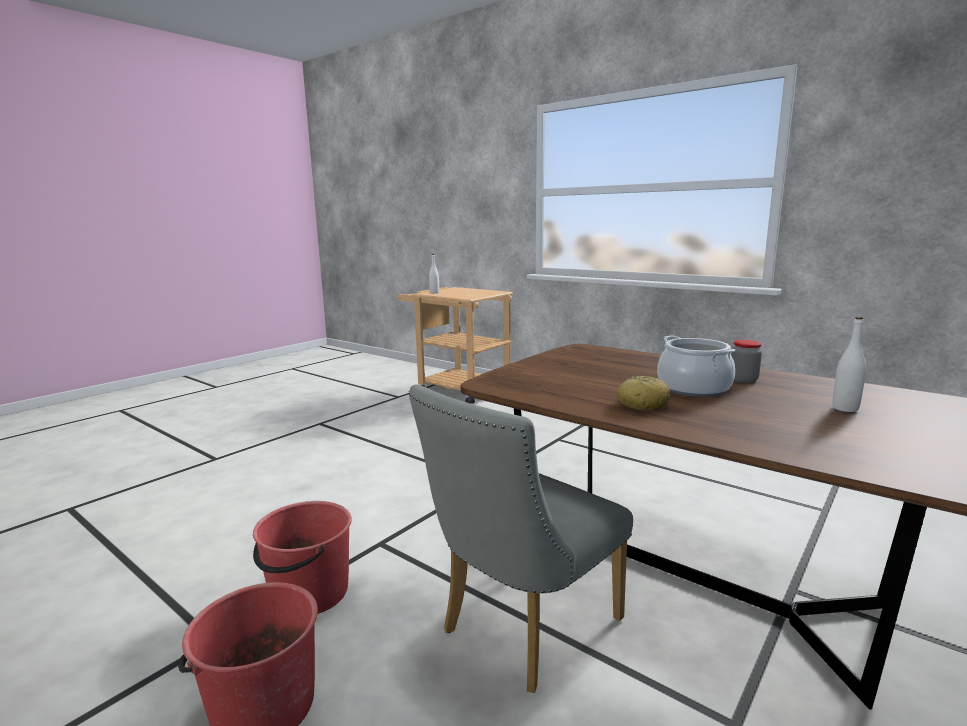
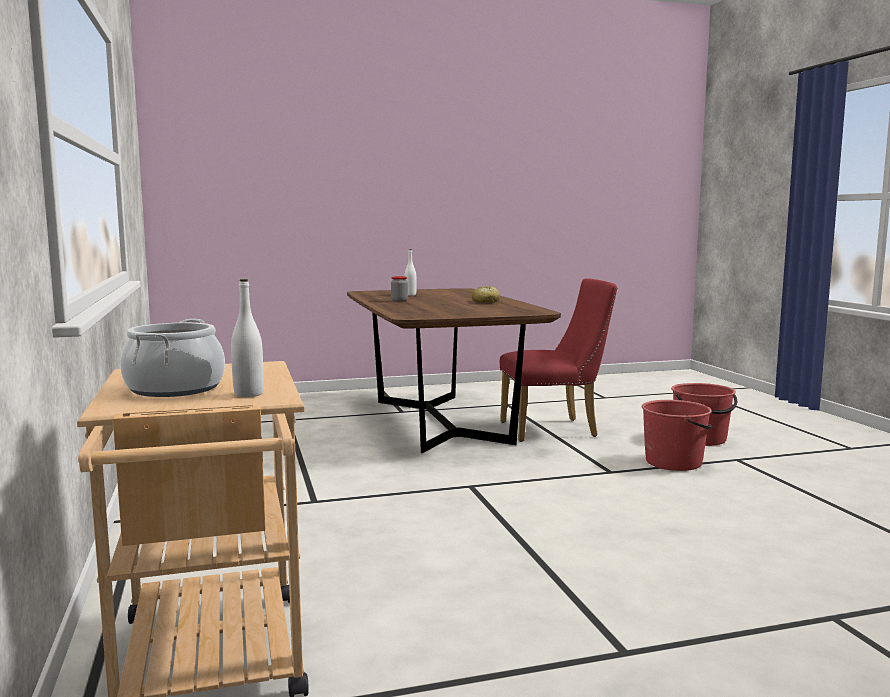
camera: 145 degrees left, 5 degrees down
grey chair [408,384,633,693] -> red chair [500,279,617,442]
cooking pot [657,336,736,397] -> cooking pot moved to [120,319,225,397]

